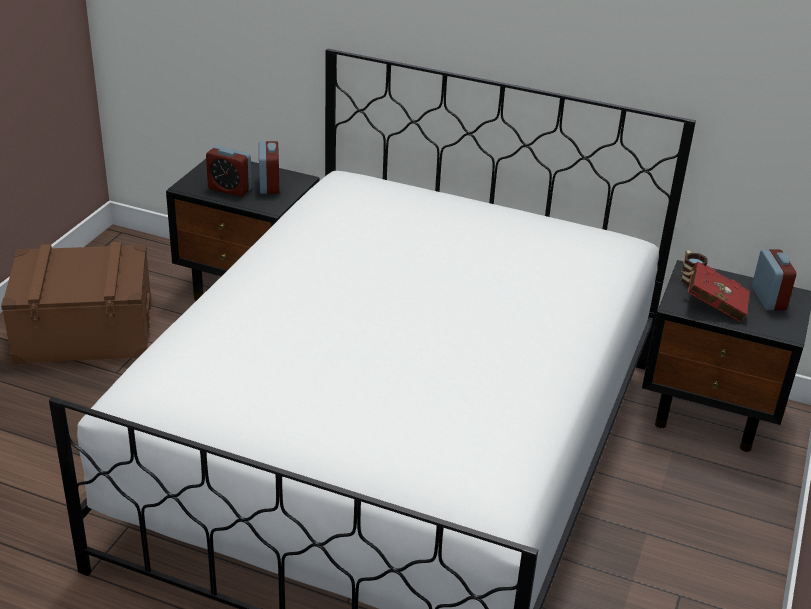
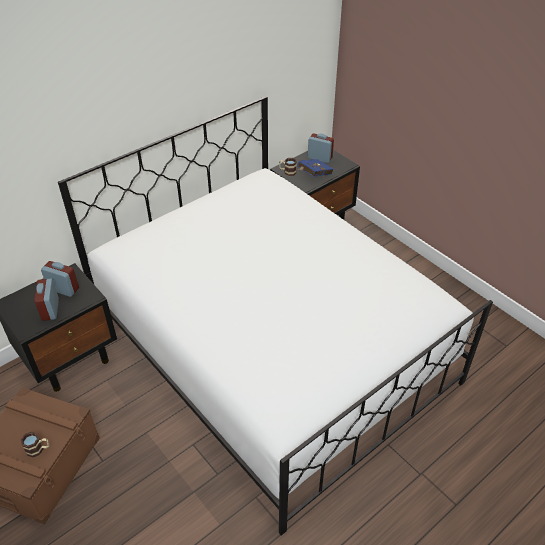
camera: 60 degrees left, 10 degrees up
alarm clock [206,146,252,197] -> alarm clock turned 120 degrees clockwise [34,279,59,321]
red book [681,262,749,322] -> blue book [297,159,333,177]
none -> mug [21,432,50,457]

